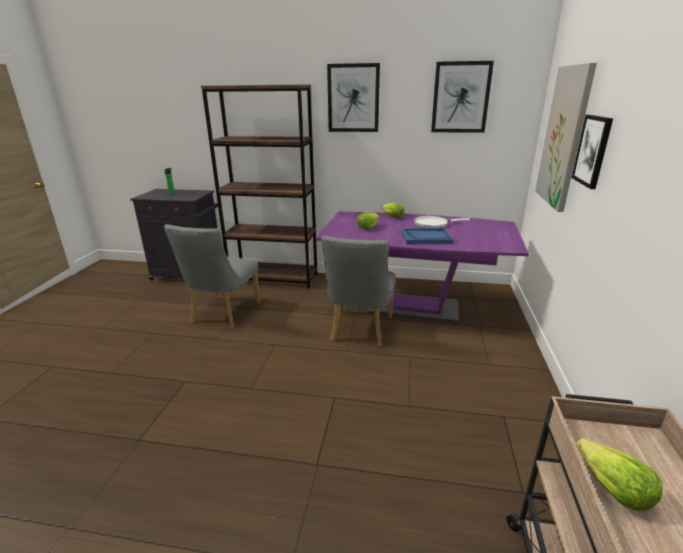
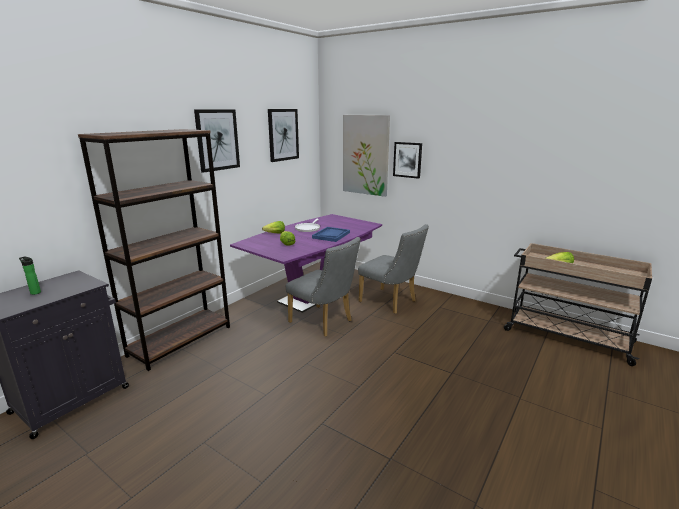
camera: 65 degrees left, 5 degrees down
grey chair [164,224,261,328] -> grey chair moved to [358,224,429,314]

